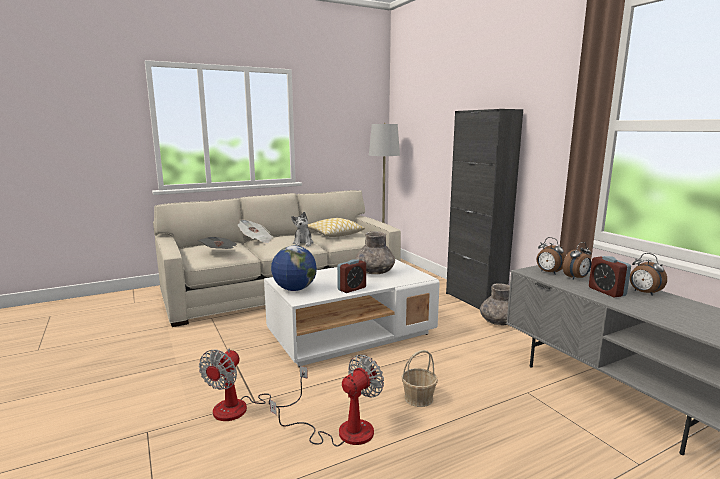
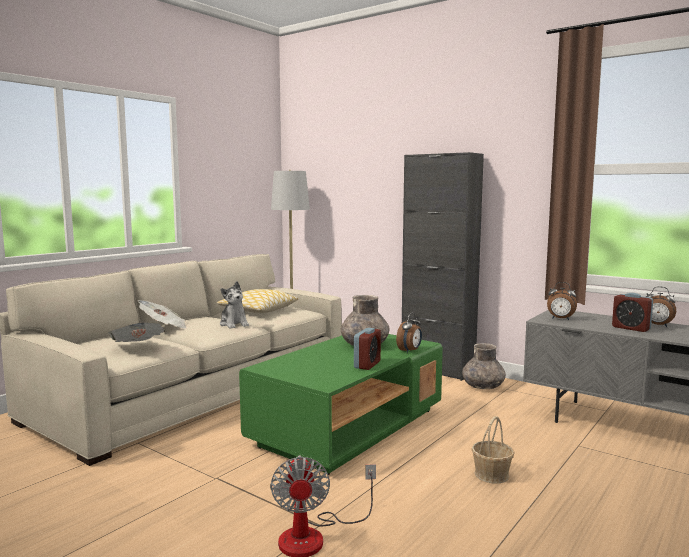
camera: 25 degrees left, 5 degrees down
white coffee table [264,259,440,367] -> green coffee table [239,334,443,475]
fan [270,355,384,446] -> none
globe [271,246,317,291] -> none
alarm clock [563,242,592,279] -> alarm clock moved to [396,313,422,353]

